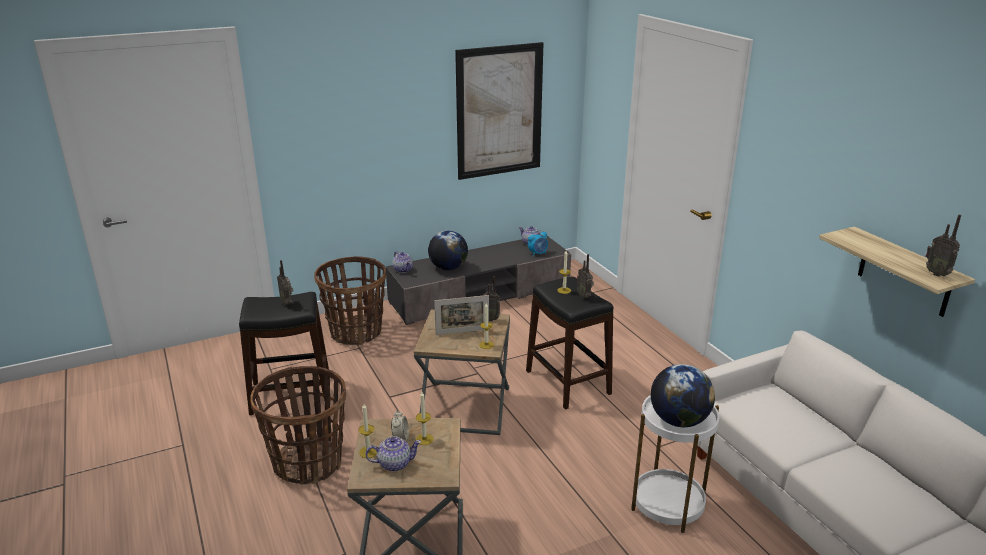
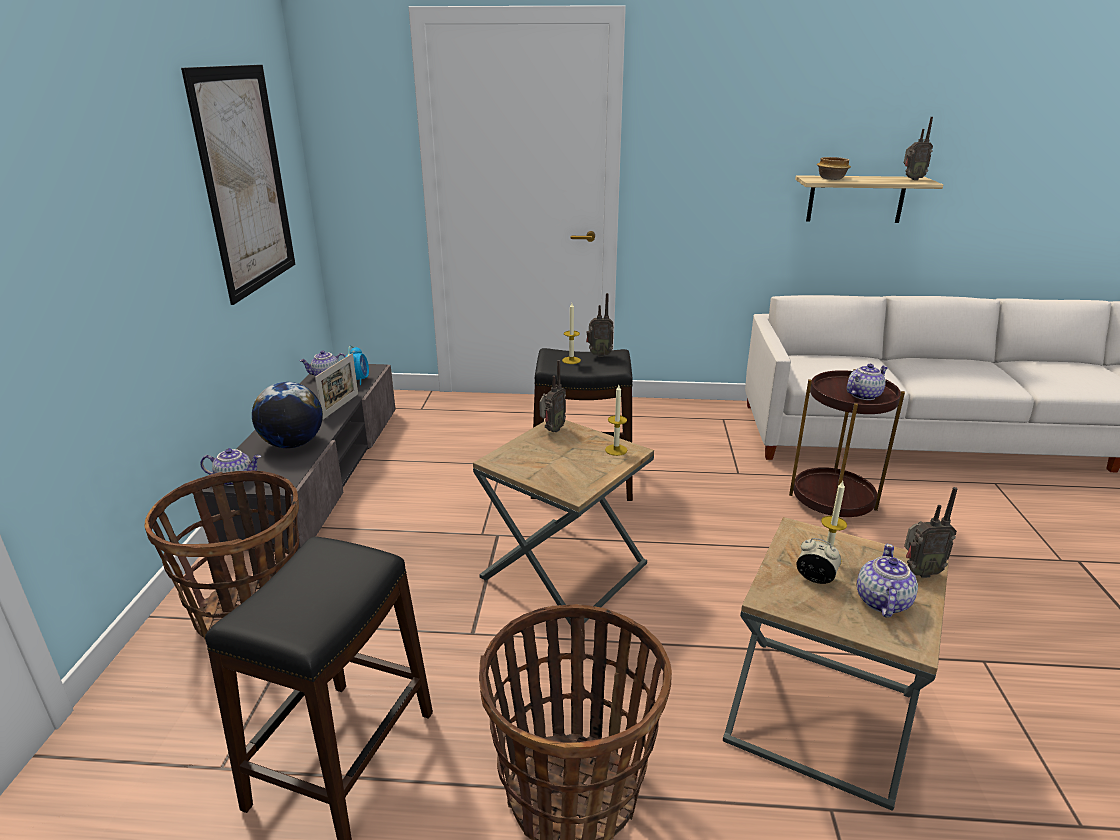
camera: 60 degrees left, 0 degrees up
radio [277,260,293,305] -> radio moved to [904,487,958,578]
candle [359,404,377,458] -> none
picture frame [434,295,489,335] -> picture frame moved to [315,353,358,420]
white side table [631,395,719,533] -> brown side table [789,369,905,517]
globe [651,364,715,427] -> teapot [847,364,888,400]
none -> bowl [817,157,851,180]

